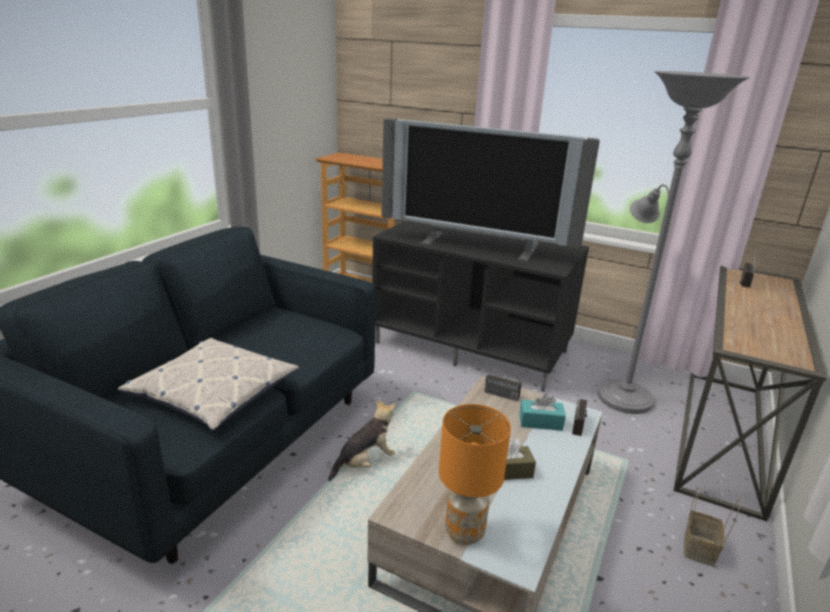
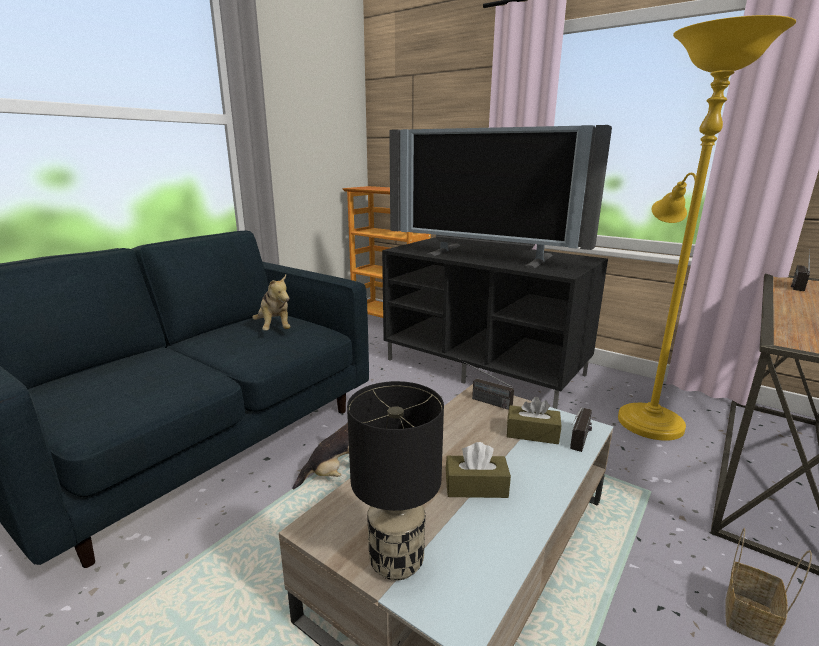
camera: 10 degrees right, 5 degrees down
pillow [118,338,299,430] -> none
orange table lamp [439,404,511,545] -> black table lamp [347,381,444,581]
turquoise tissue box [519,394,566,431] -> brown tissue box [507,397,561,444]
grey floor lamp [598,71,750,414] -> yellow floor lamp [618,15,796,441]
none -> plush toy [252,275,291,331]

